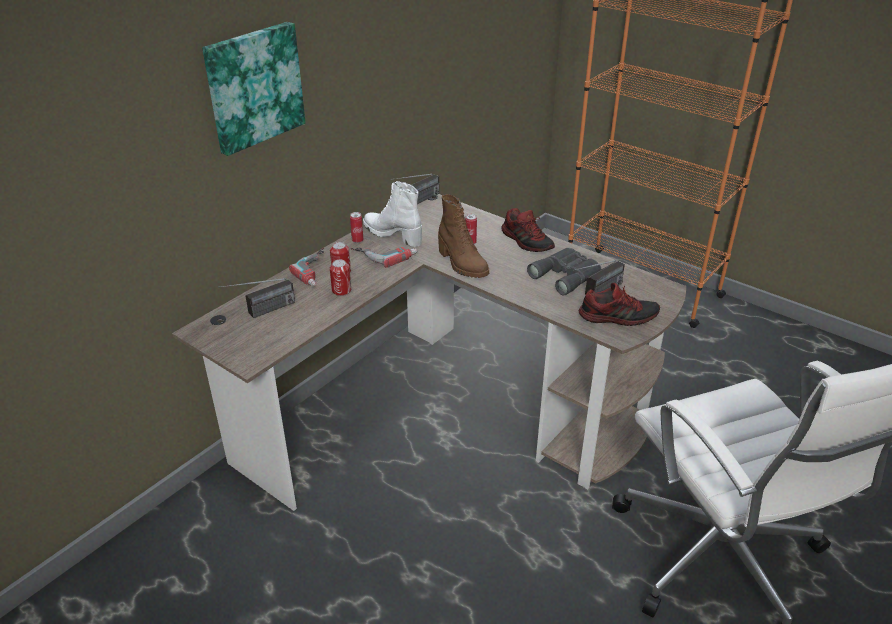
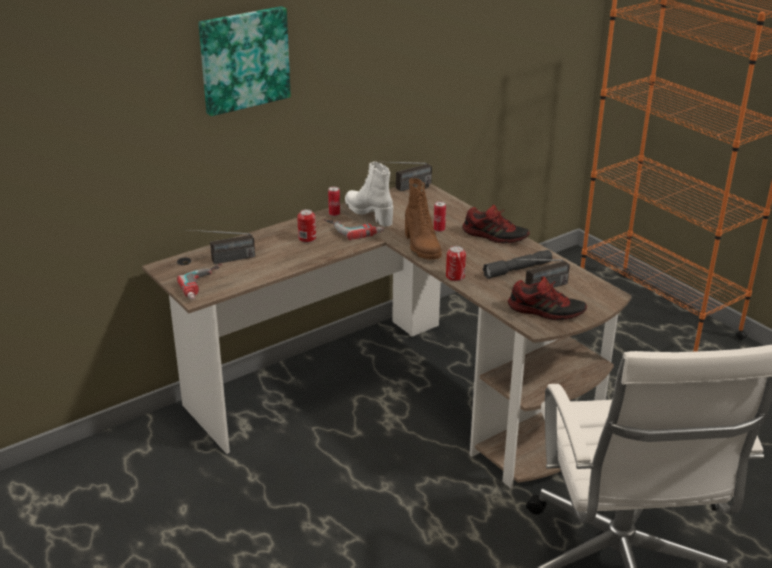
camera: 15 degrees right, 5 degrees down
power drill [289,248,324,286] -> power drill moved to [177,264,222,300]
can [330,259,351,296] -> can moved to [446,246,466,281]
shoe [501,208,555,252] -> shoe turned 45 degrees counterclockwise [462,205,530,243]
grey binoculars [527,248,601,295] -> grey flashlight [483,250,552,279]

